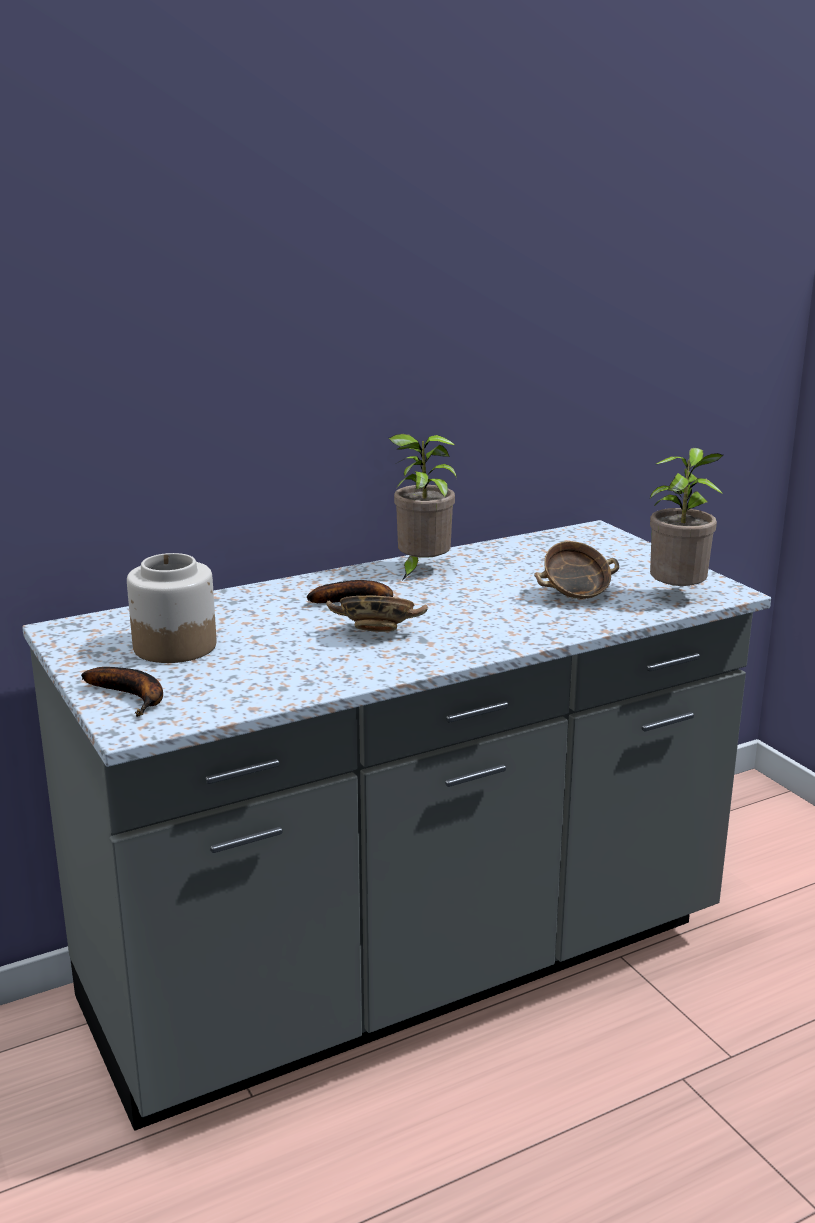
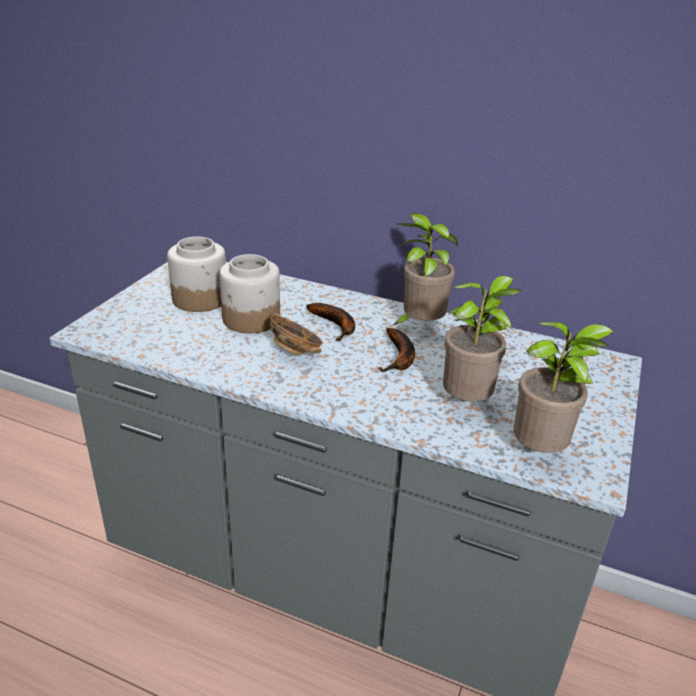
camera: 50 degrees right, 10 degrees up
banana [81,667,163,717] -> banana moved to [378,328,415,372]
bowl [534,541,619,599] -> potted plant [443,276,521,401]
none -> jar [219,254,280,333]

